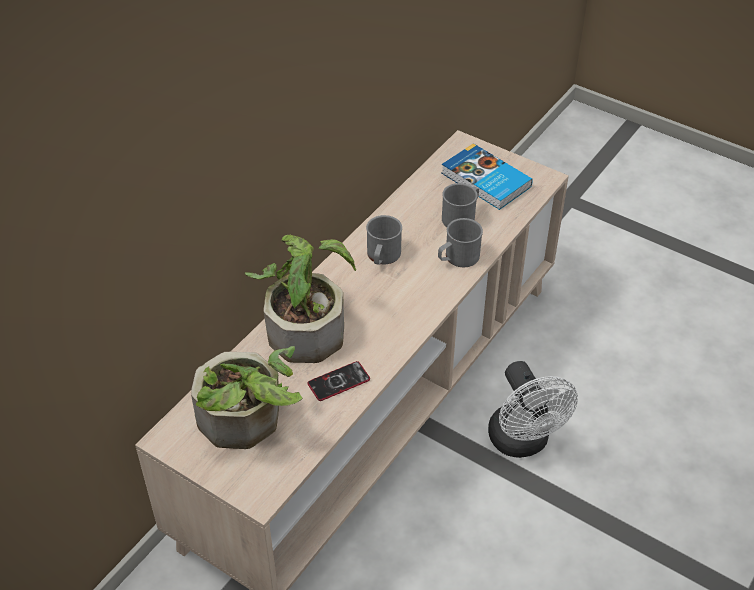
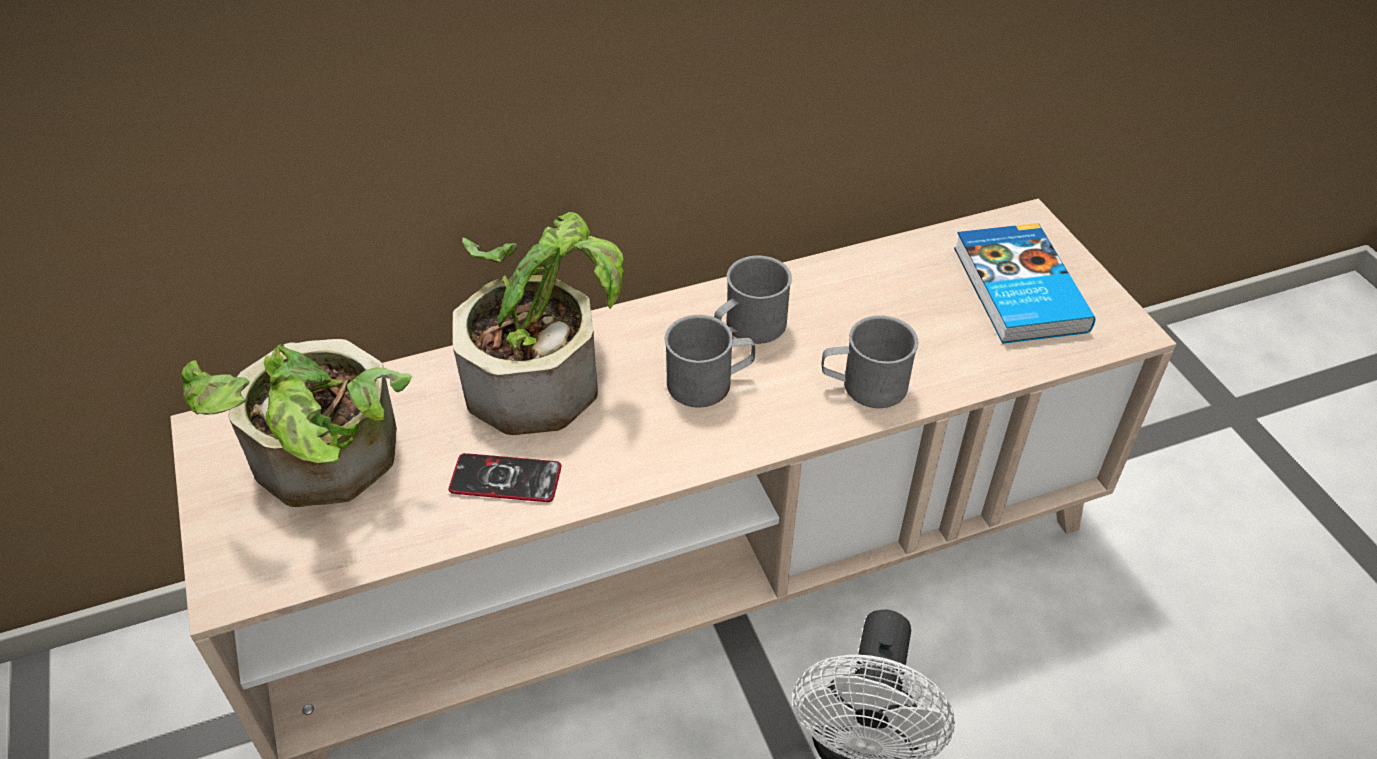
camera: 35 degrees right, 0 degrees up
grey mug [442,183,479,227] -> grey mug moved to [665,315,755,407]

